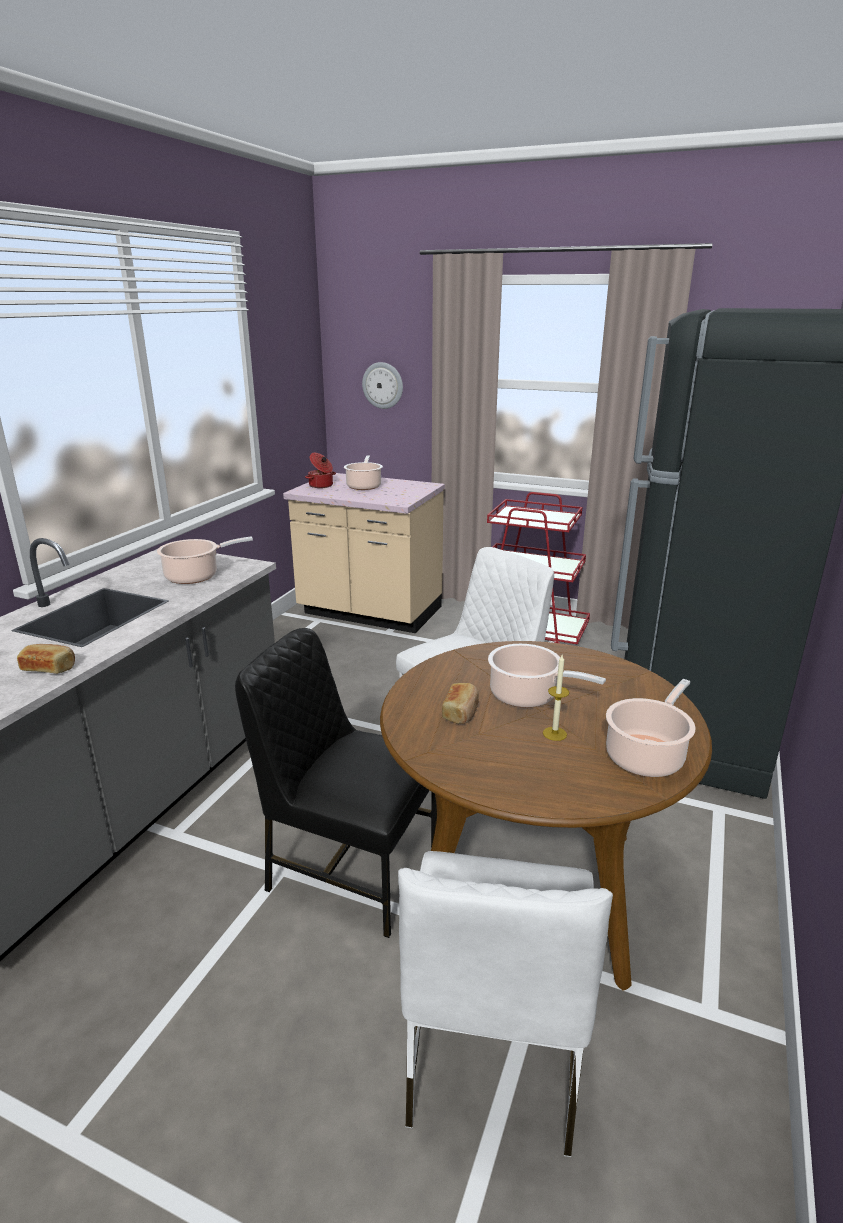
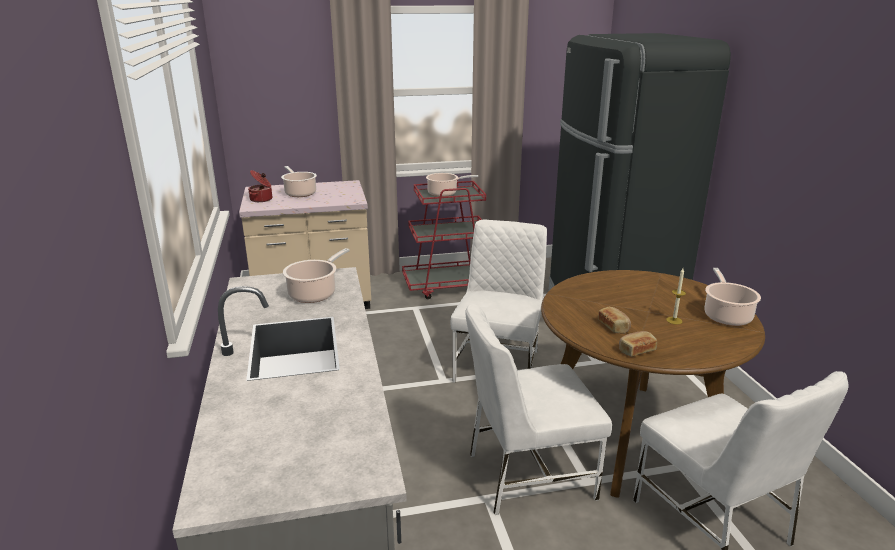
camera: 35 degrees left, 0 degrees up
bread [17,644,75,674] -> bread moved to [619,331,657,357]
black chair [235,628,437,938] -> white chair [465,304,612,515]
wall clock [362,362,403,409] -> none
cooking pot [488,644,606,708] -> cooking pot moved to [426,173,478,197]

